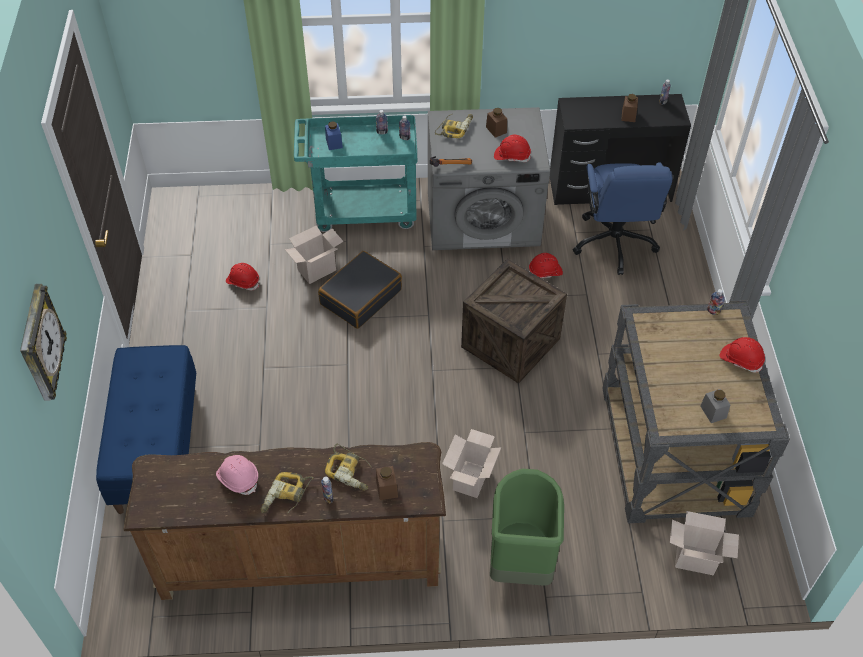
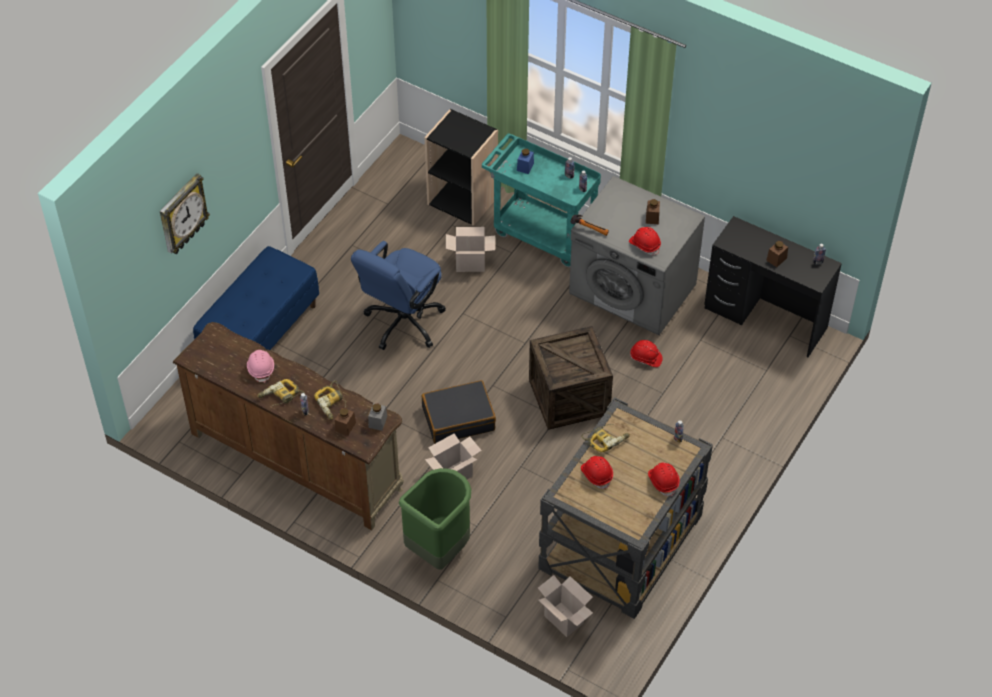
camera: 35 degrees right, 0 degrees up
red hard hat [226,263,259,290] -> red hard hat moved to [581,456,613,489]
black suitcase [318,251,402,329] -> black suitcase moved to [422,380,496,444]
power drill [435,114,473,138] -> power drill moved to [581,424,630,452]
blue office chair [573,162,672,275] -> blue office chair moved to [351,241,446,350]
grey jar [700,389,730,423] -> grey jar moved to [368,403,387,431]
none -> black bookcase [425,109,498,226]

